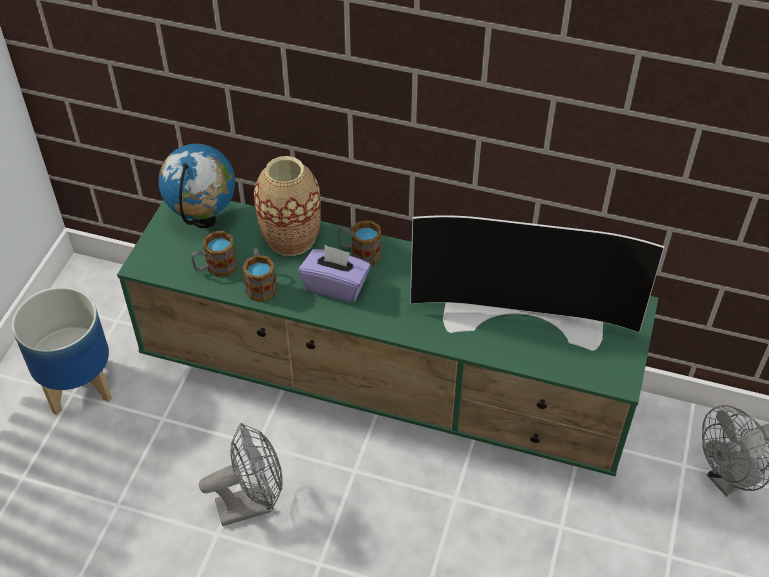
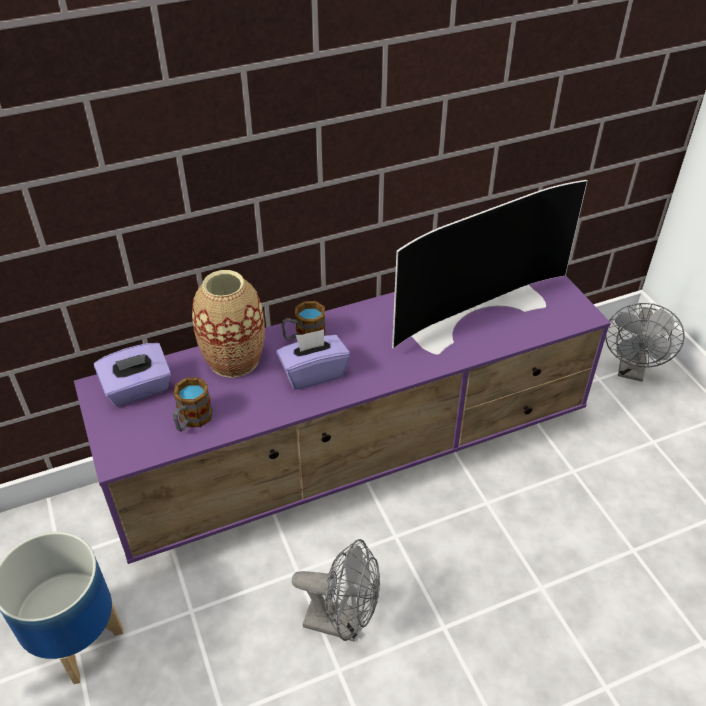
camera: 40 degrees left, 5 degrees down
green tv stand [117,200,658,476] -> purple tv stand [74,276,611,564]
globe [159,144,235,228] -> purple tissue box [94,343,171,407]
grey fan [199,423,283,526] -> grey fan turned 75 degrees clockwise [292,539,380,642]
mug [242,248,277,302] -> none

